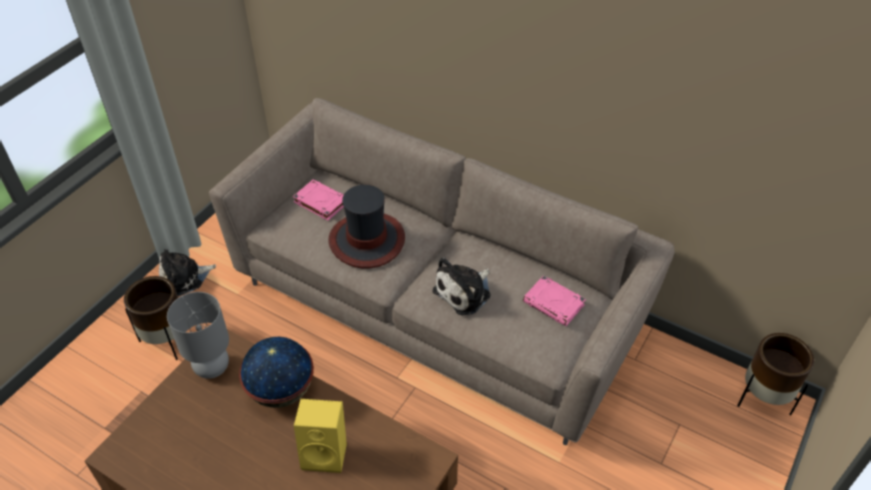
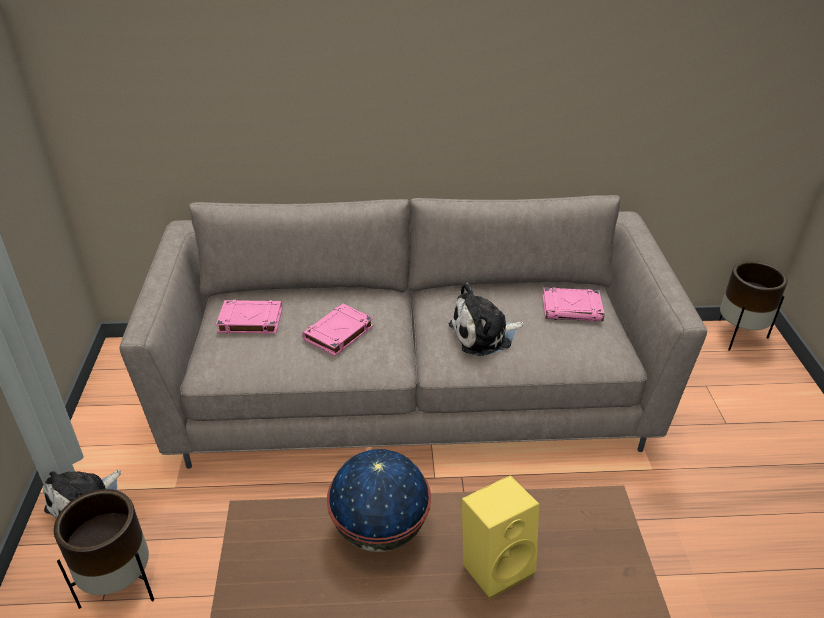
camera: 35 degrees left, 10 degrees down
grey table lamp [167,292,229,379] -> none
hat [328,185,405,268] -> pink book [302,304,373,356]
plush toy [432,257,491,315] -> plush toy turned 60 degrees clockwise [449,283,524,356]

